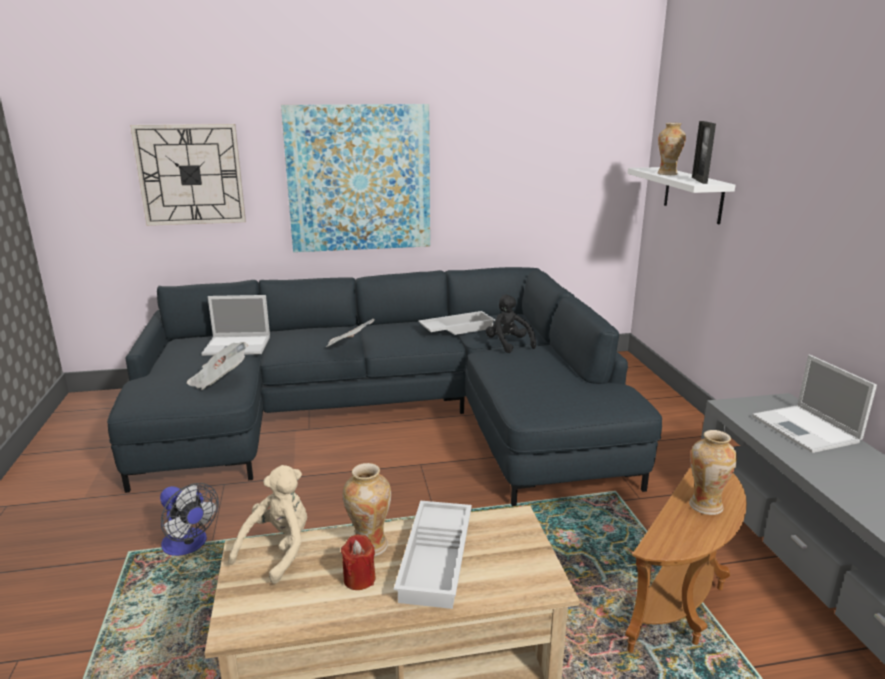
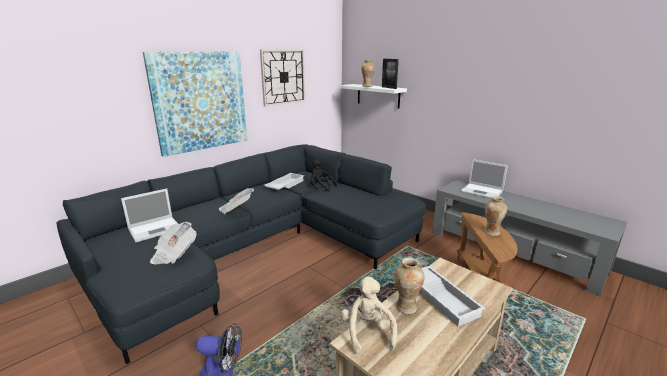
camera: 35 degrees left, 0 degrees up
wall clock [130,124,246,226] -> wall clock moved to [260,49,305,107]
red candle [341,534,376,590] -> none

